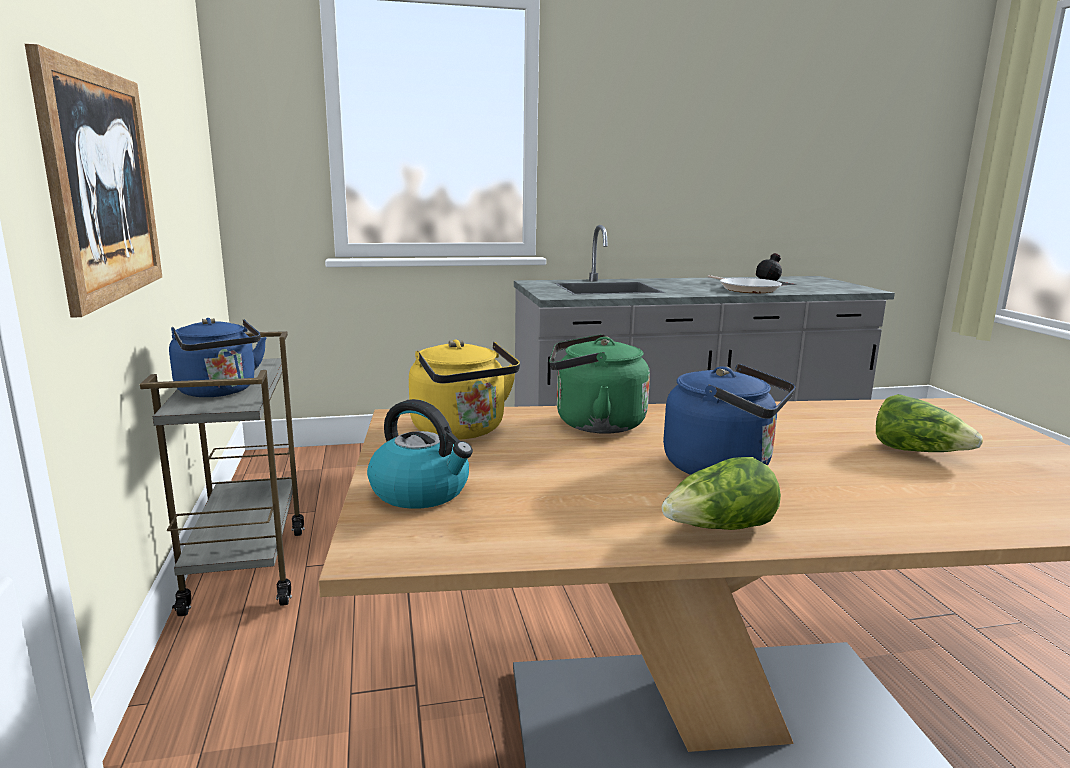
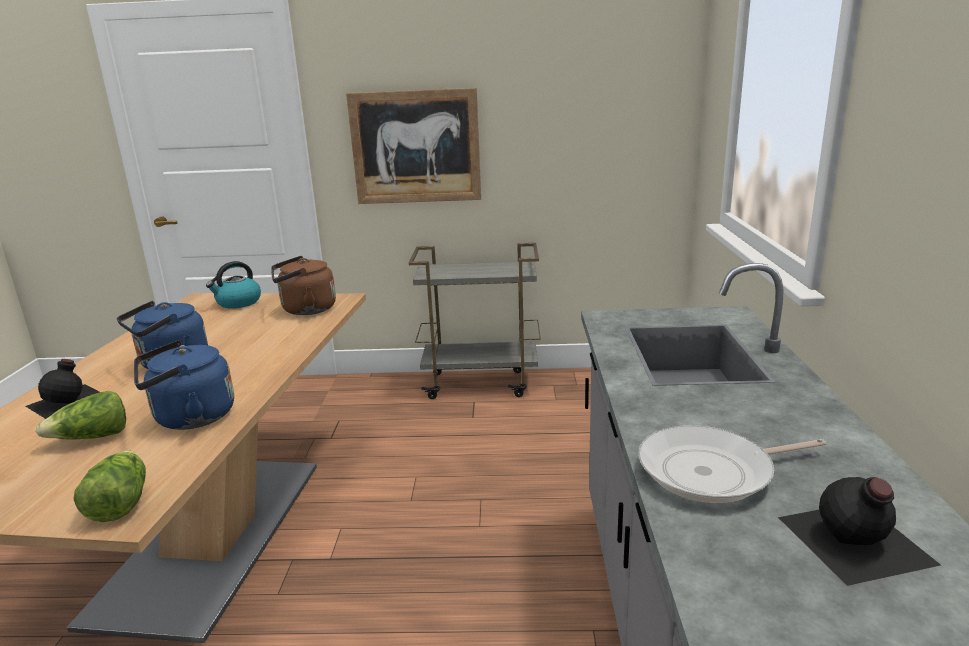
camera: 105 degrees right, 5 degrees up
blue kettle [169,318,266,397] -> blue kettle moved to [134,340,234,430]
yellow kettle [409,339,520,440] -> brown kettle [271,256,336,315]
green kettle [549,334,650,433] -> none
lettuce [662,457,781,530] -> lettuce moved to [73,451,146,522]
none -> black bottle [25,359,99,419]

